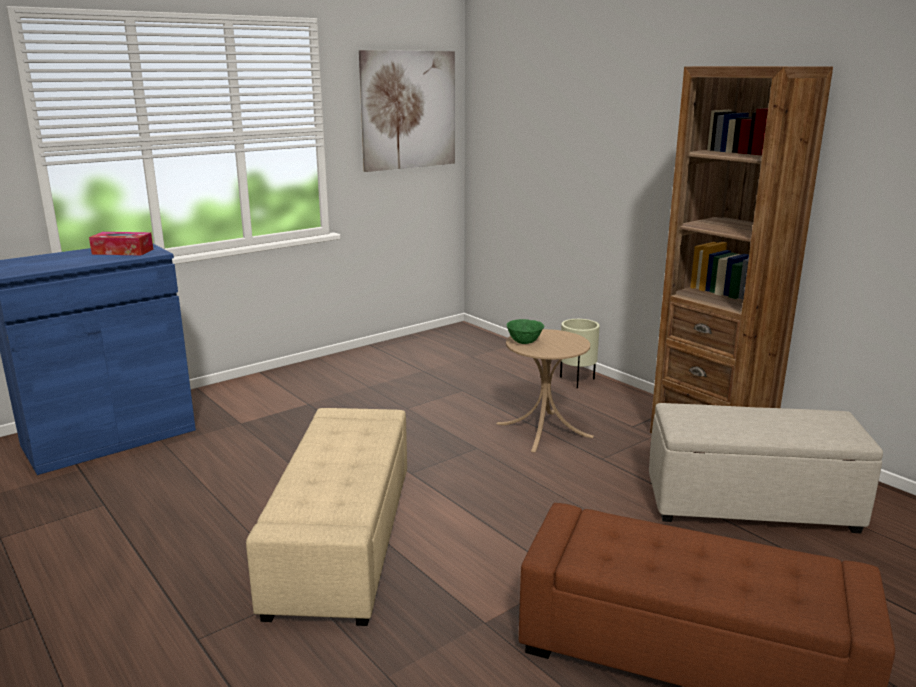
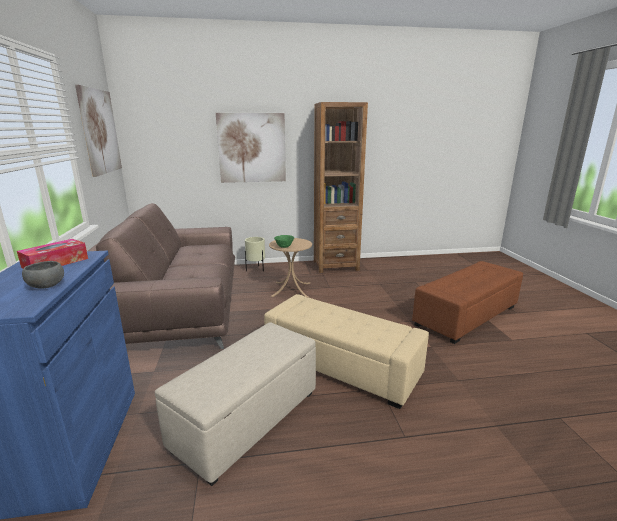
camera: 60 degrees left, 0 degrees up
beige ottoman [649,403,883,533] -> beige ottoman moved to [155,322,316,486]
none -> grey bowl [22,261,64,289]
none -> brown sofa [88,203,235,349]
none -> picture [216,113,286,183]

